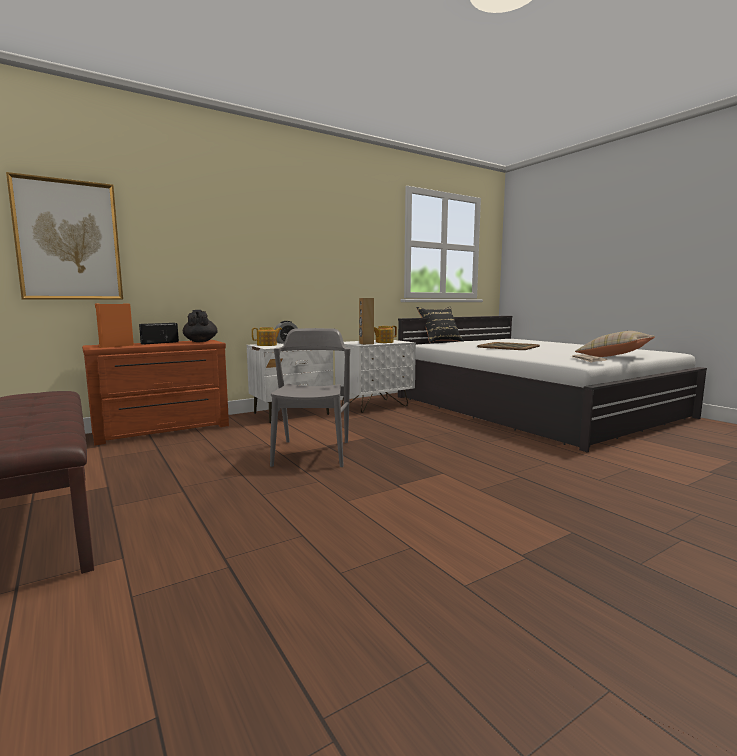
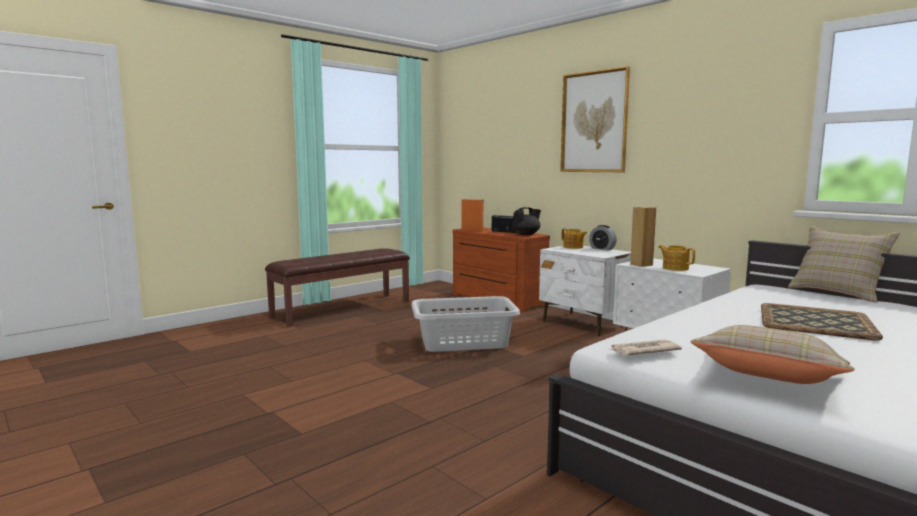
camera: 80 degrees right, 0 degrees up
picture [6,172,123,300] -> picture moved to [560,66,630,172]
grey chair [270,328,351,467] -> grey laundry basket [411,296,520,352]
black pillow [416,307,464,343] -> beige pillow [788,226,900,303]

